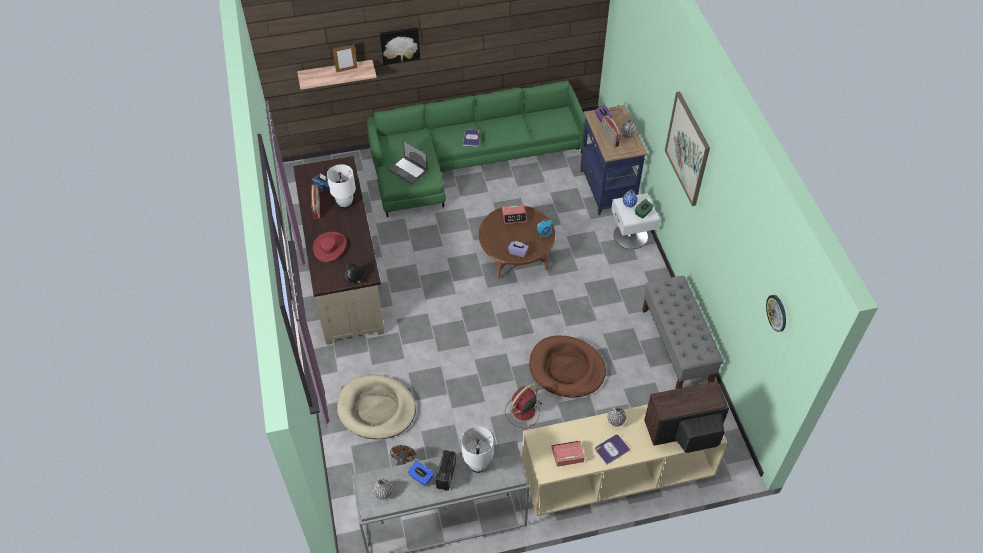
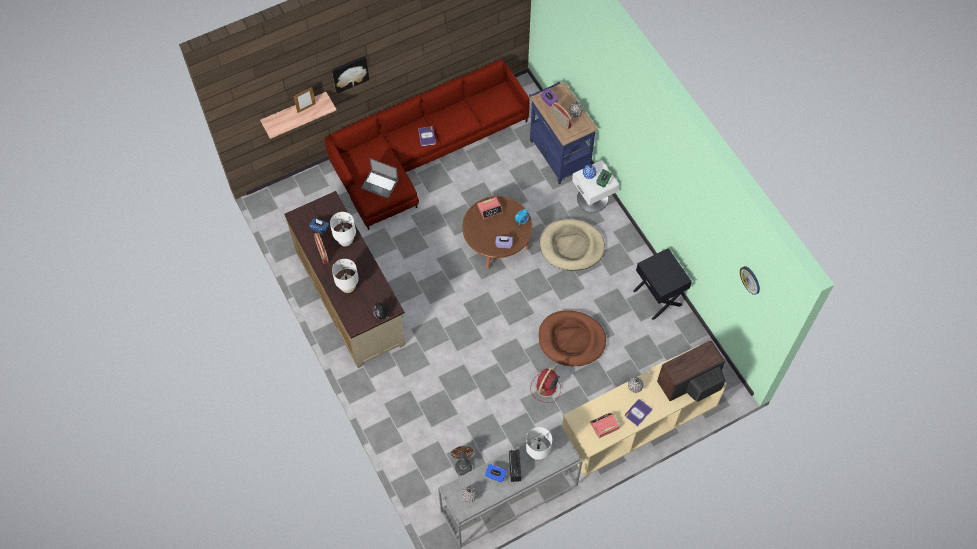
camera: 15 degrees left, 10 degrees up
red hat [313,232,347,262] -> white table lamp [332,259,359,294]
beige dog bed [337,375,416,439] -> beige dog bed moved to [540,219,605,271]
green sofa [367,81,585,217] -> red sofa [325,60,530,230]
grey bench [642,276,723,389] -> black nightstand [633,248,692,320]
picture [665,92,710,206] -> none

